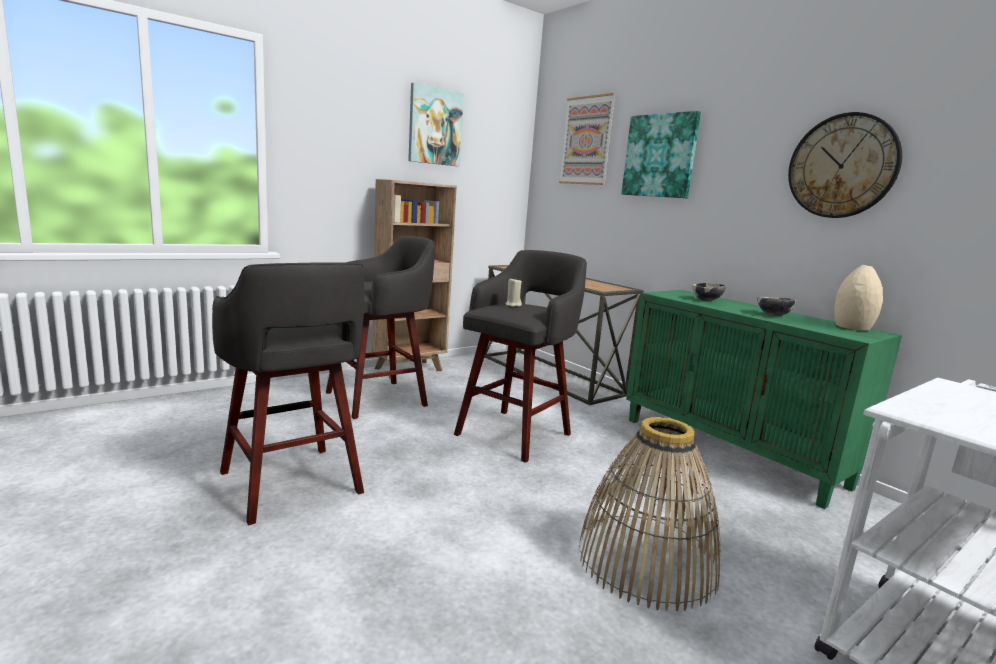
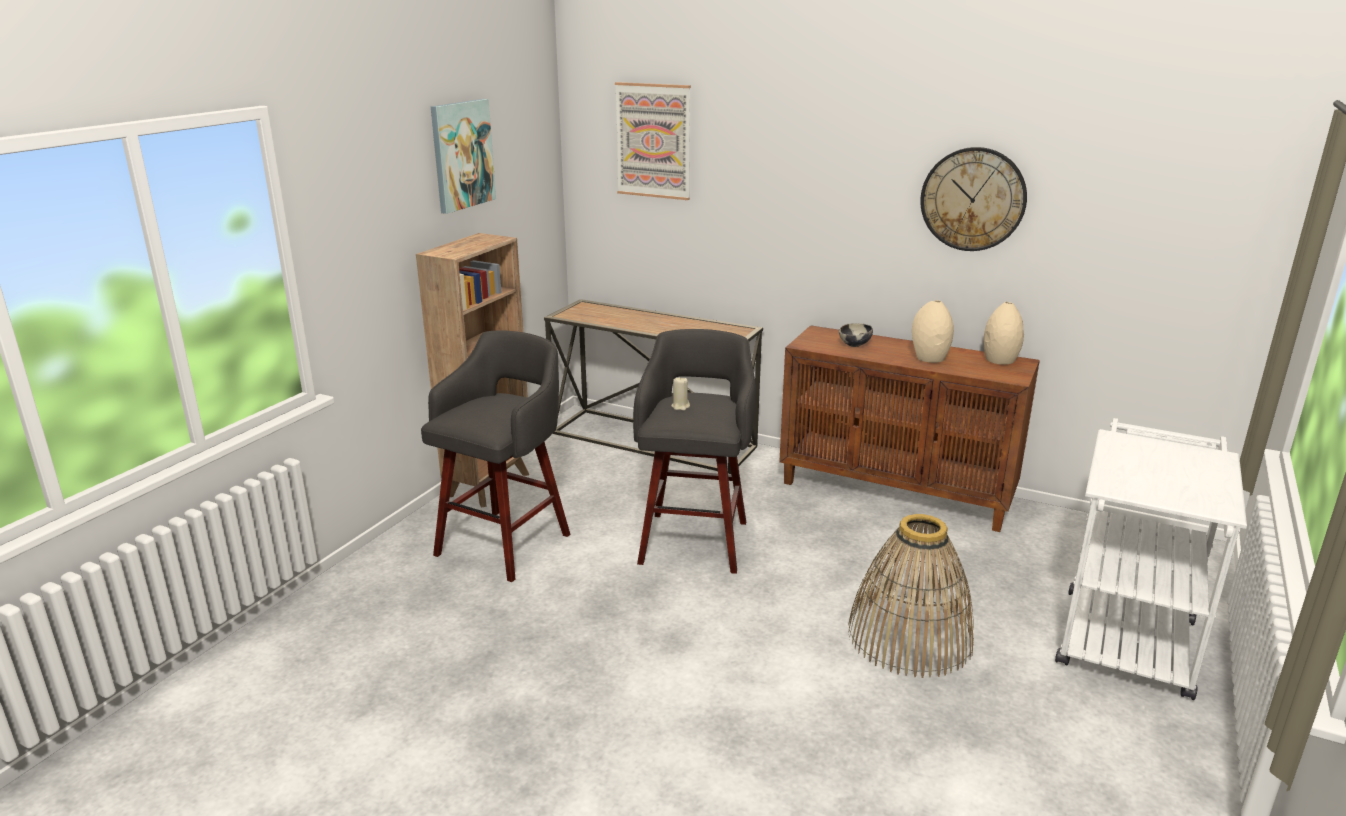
camera: 25 degrees left, 10 degrees up
grey stool [212,263,364,525] -> none
picture [621,111,701,199] -> none
green cabinet [626,290,902,509] -> brown cabinet [779,325,1040,532]
bowl [757,297,796,316] -> beige vase [912,300,954,363]

